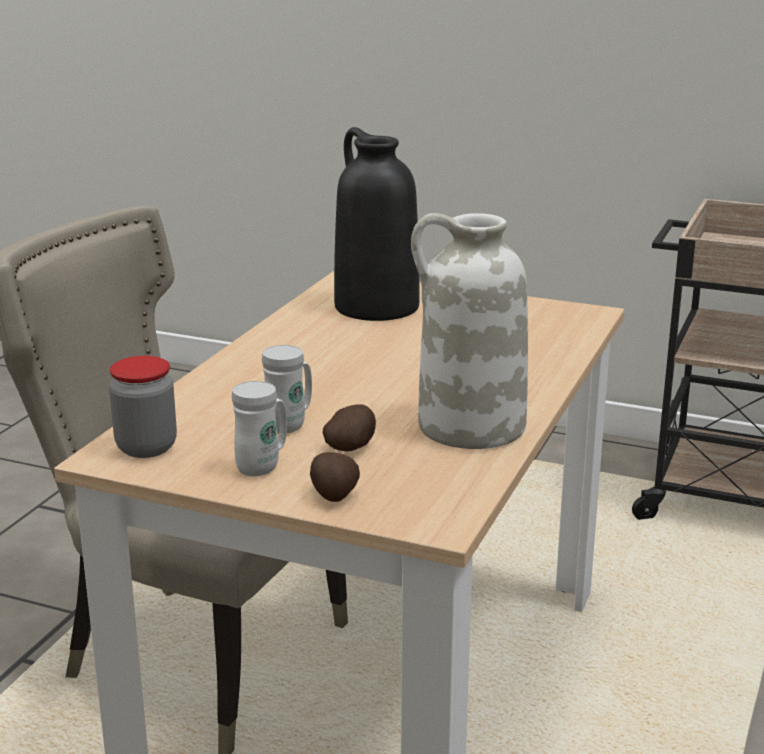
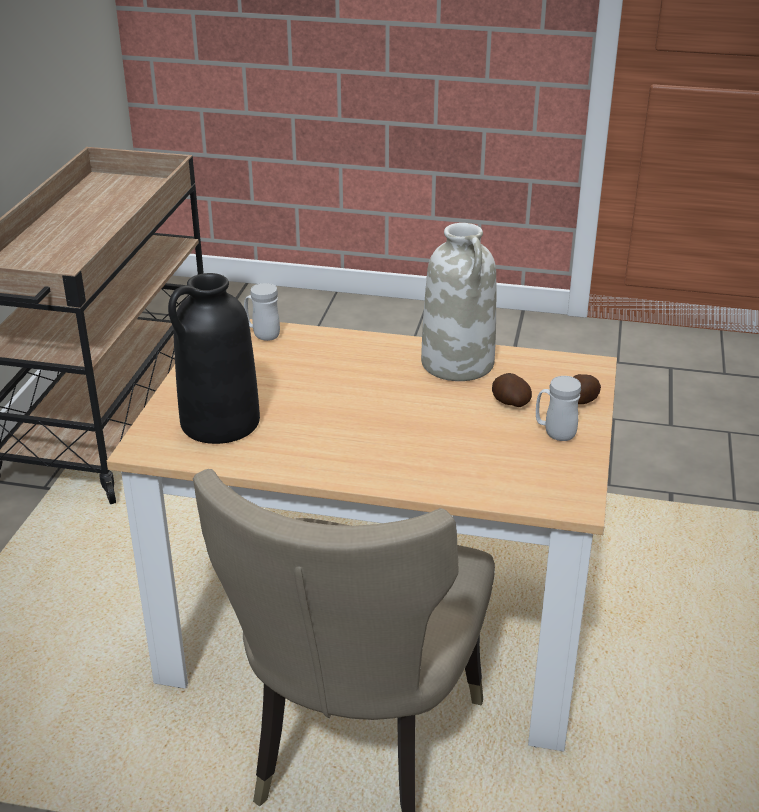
camera: 100 degrees left, 10 degrees up
jar [109,356,177,458] -> none
white mug [262,345,312,434] -> white mug moved to [244,283,280,341]

